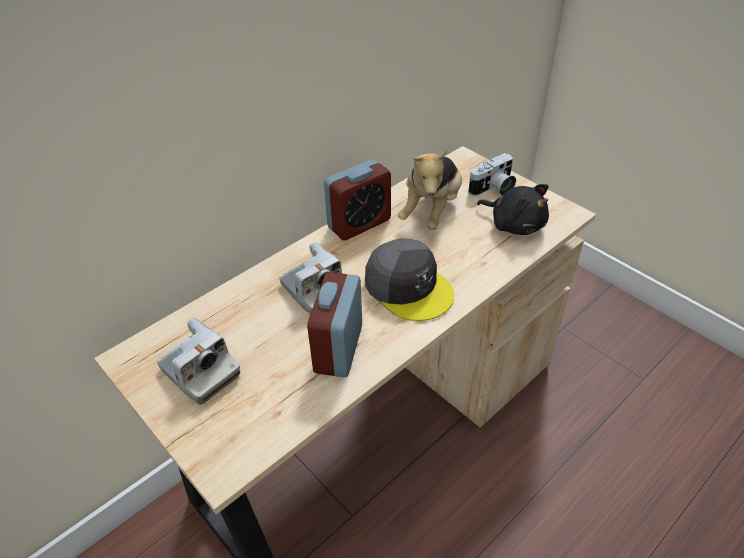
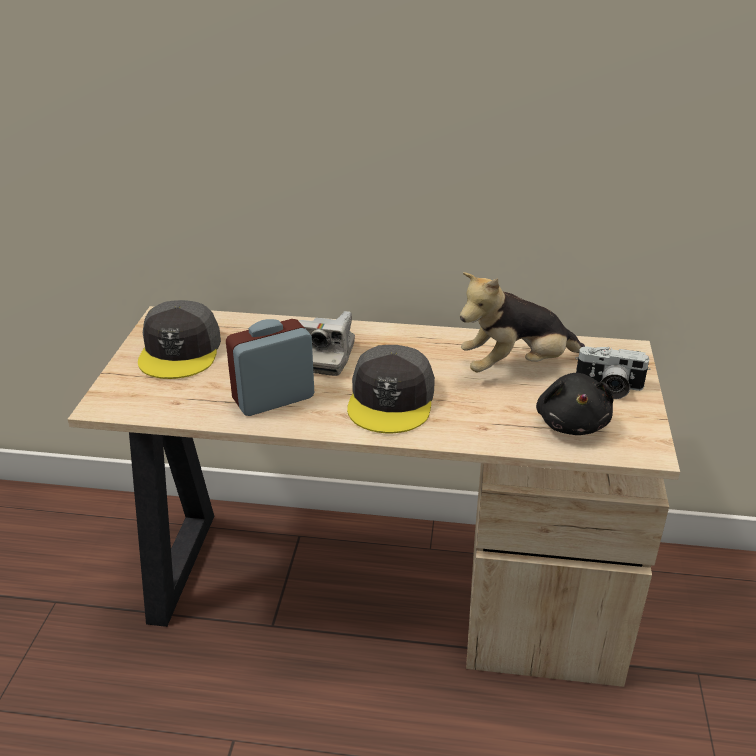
camera: 50 degrees right, 10 degrees down
camera [157,318,240,405] -> grey cap [138,300,221,379]
alarm clock [324,159,391,240] -> none

